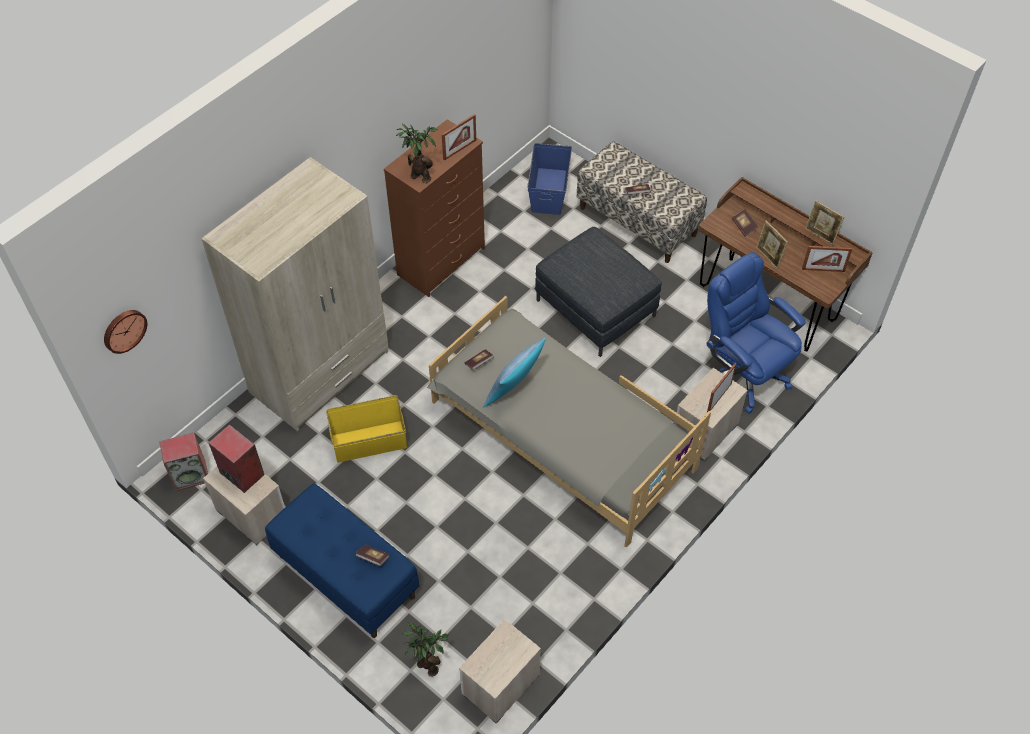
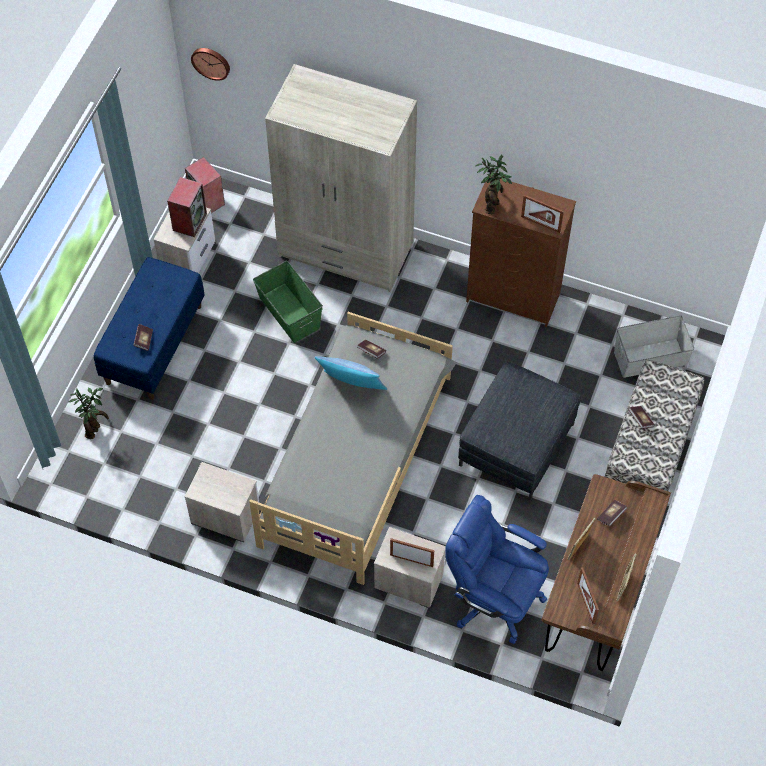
camera: 70 degrees right, 5 degrees up
yellow storage box [326,395,407,463] -> green storage box [253,261,323,343]
nightstand [459,619,541,724] -> nightstand moved to [185,462,259,542]
blue storage box [527,143,572,215] -> grey storage box [614,315,694,378]
blue office chair [706,252,806,414] -> blue office chair turned 90 degrees counterclockwise [445,495,549,644]

